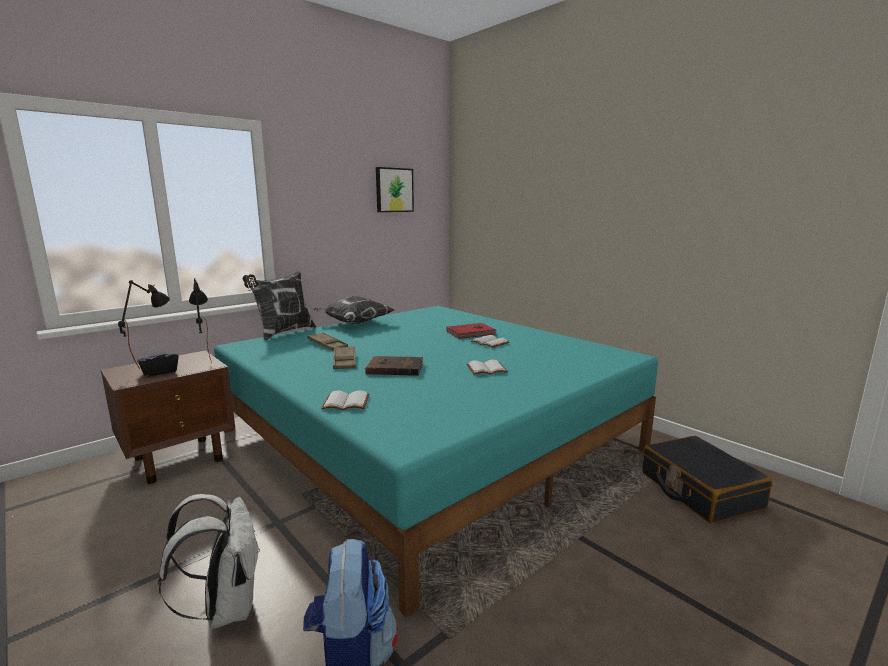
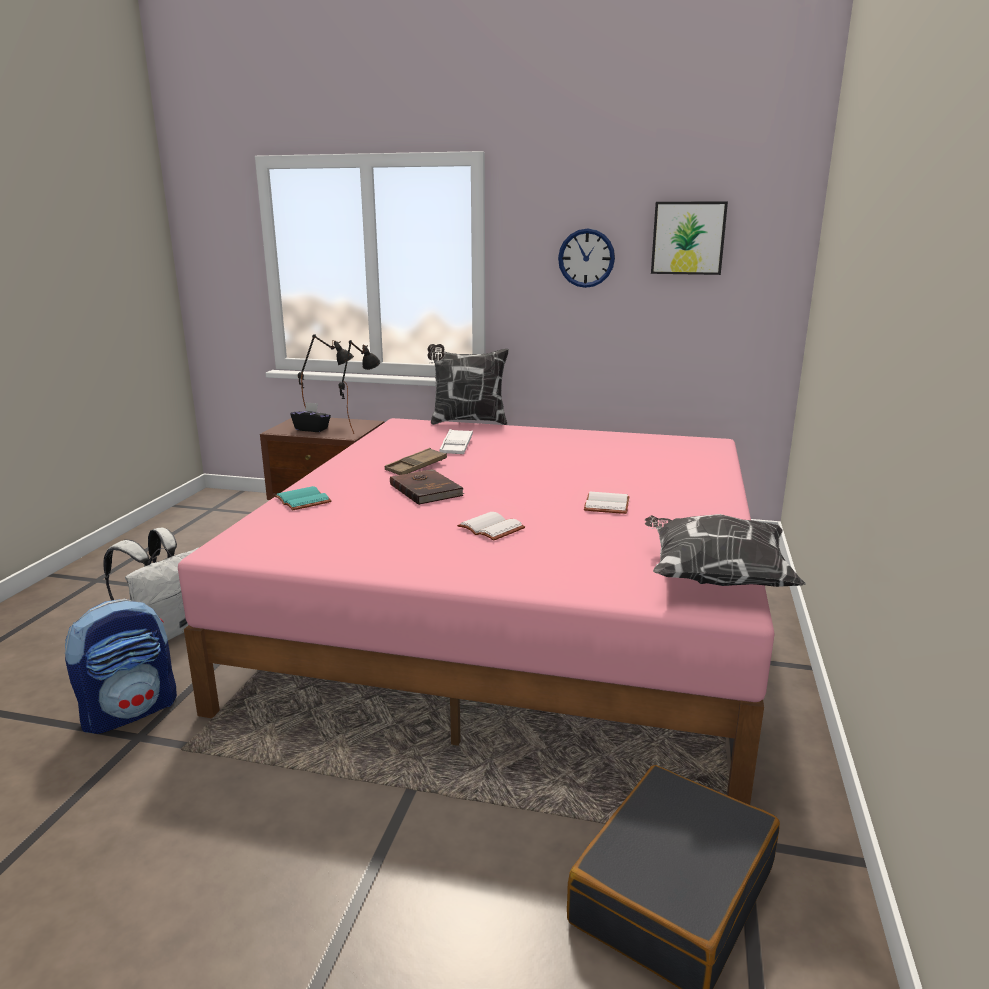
camera: 55 degrees right, 5 degrees up
turquoise bed [214,306,658,617] -> pink bed [178,418,775,805]
brown tray [307,333,348,351] -> white tray [439,429,473,454]
pillow [313,296,394,324] -> pillow moved to [645,514,806,587]
white book [321,390,369,410] -> turquoise book [275,486,332,511]
red book [446,323,497,339] -> none
none -> wall clock [558,228,615,288]

